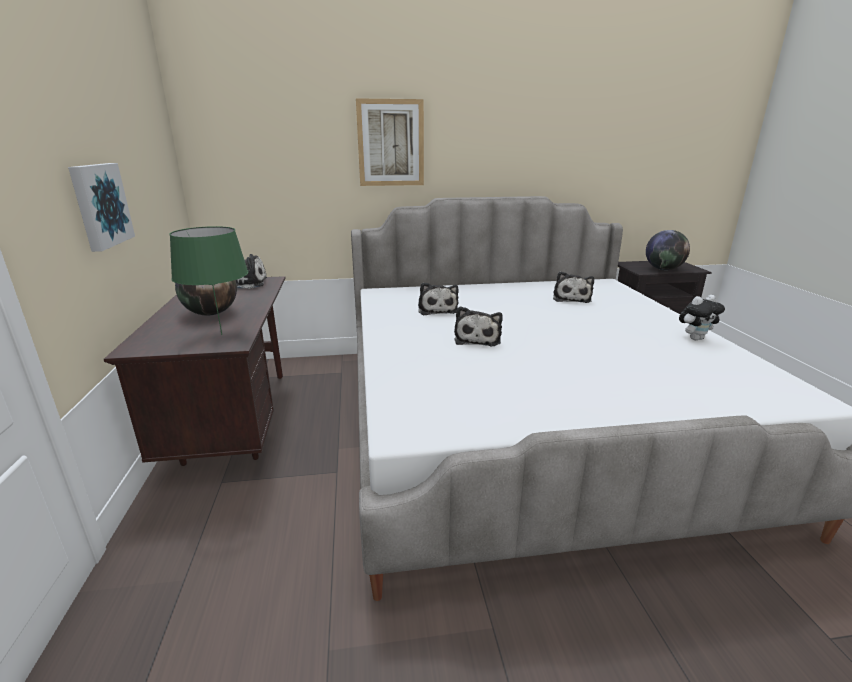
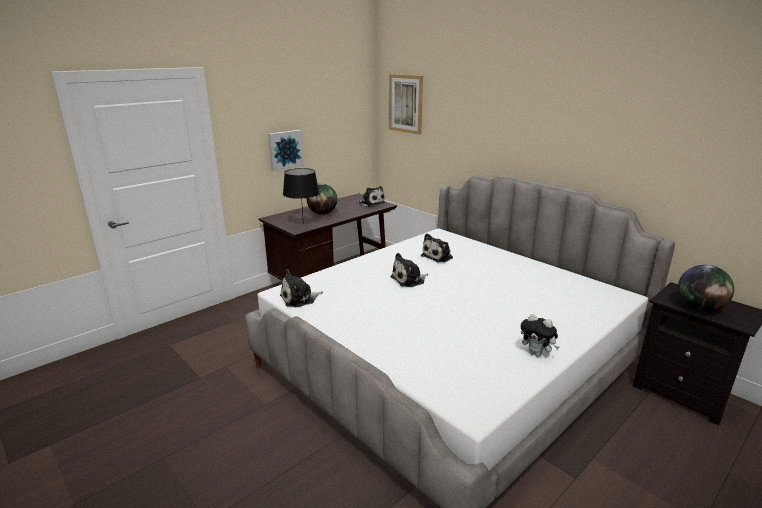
camera: 55 degrees right, 0 degrees up
green table lamp [169,226,249,335] -> black table lamp [283,168,320,225]
picture [356,98,424,186] -> picture moved to [389,74,423,135]
plush toy [553,271,594,303] -> plush toy moved to [280,269,323,308]

